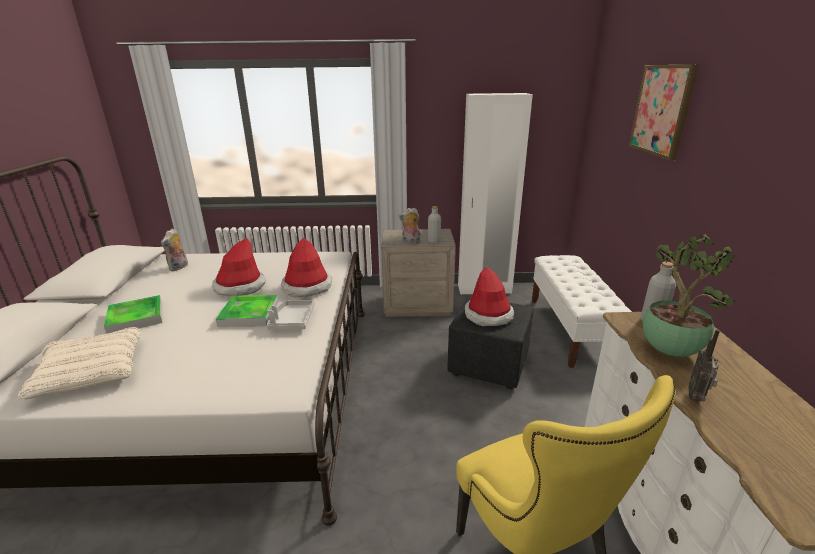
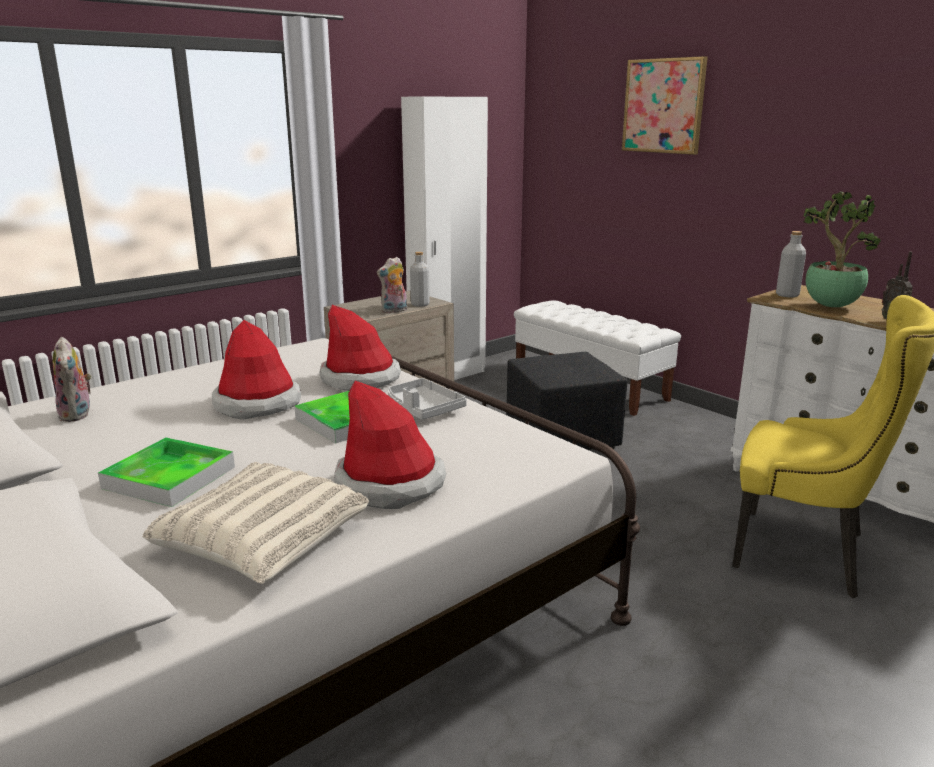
camera: 40 degrees left, 5 degrees down
hat [465,267,514,326] -> hat moved to [334,381,446,509]

